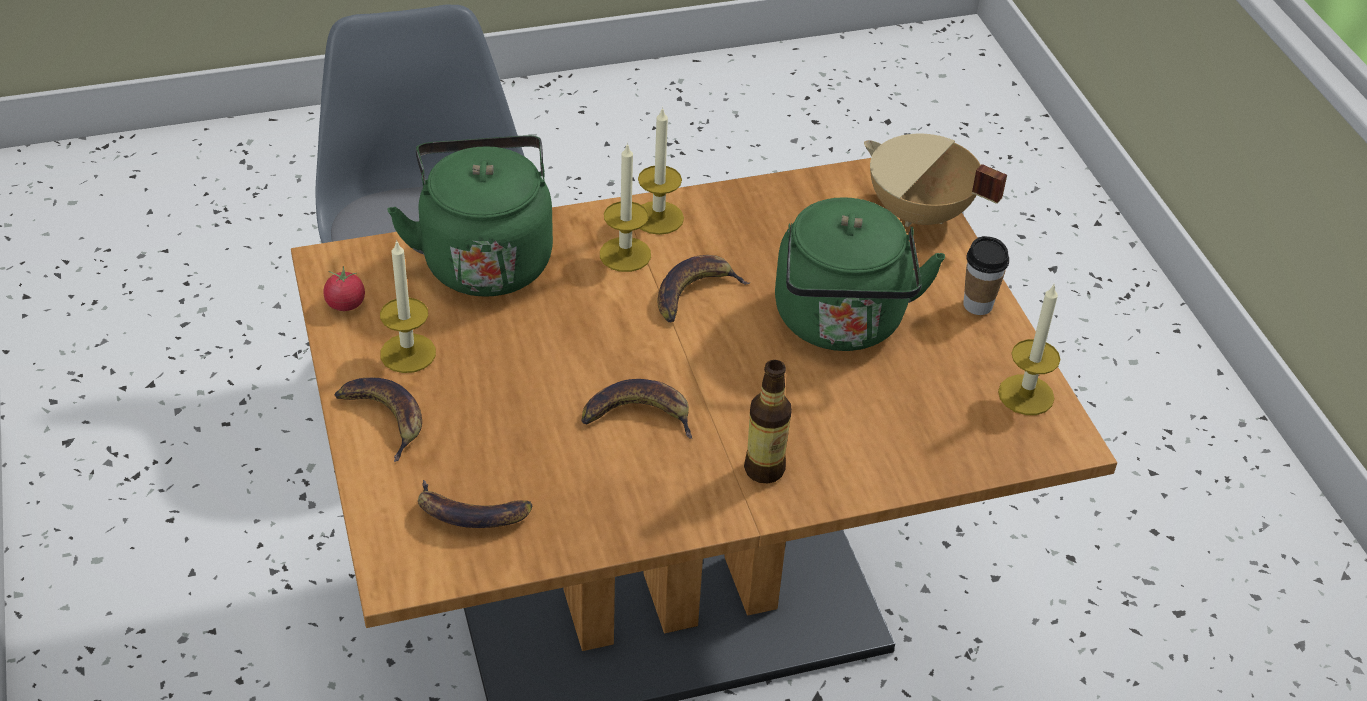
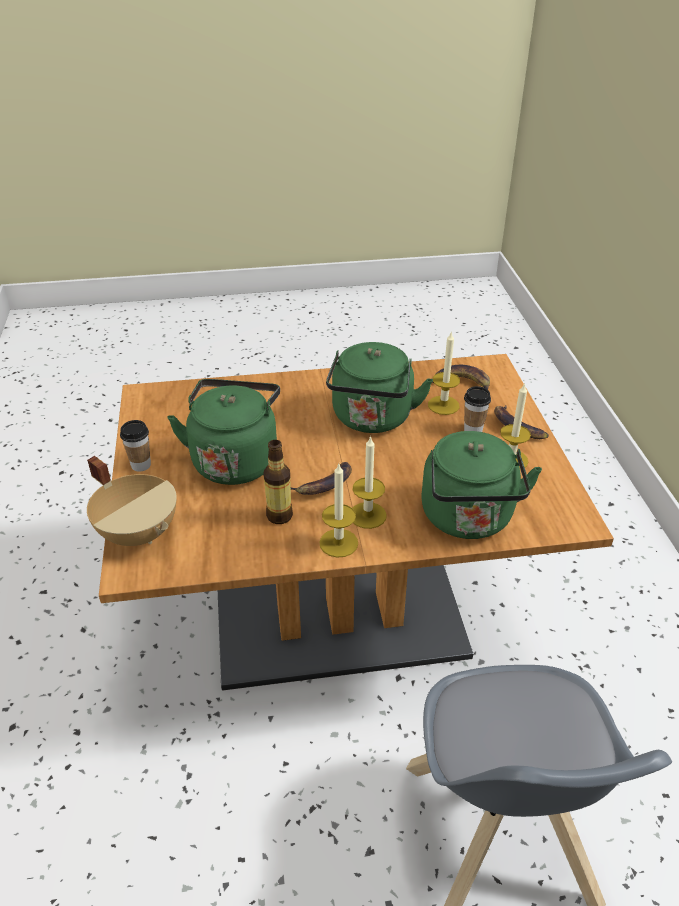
camera: 170 degrees left, 5 degrees down
tomato [323,266,365,311] -> none
banana [581,379,692,439] -> green kettle [326,342,433,433]
bottle [744,360,792,483] -> bottle moved to [263,440,293,524]
candle [998,285,1061,415] -> candle moved to [428,331,460,415]
none -> cup [464,386,491,432]

